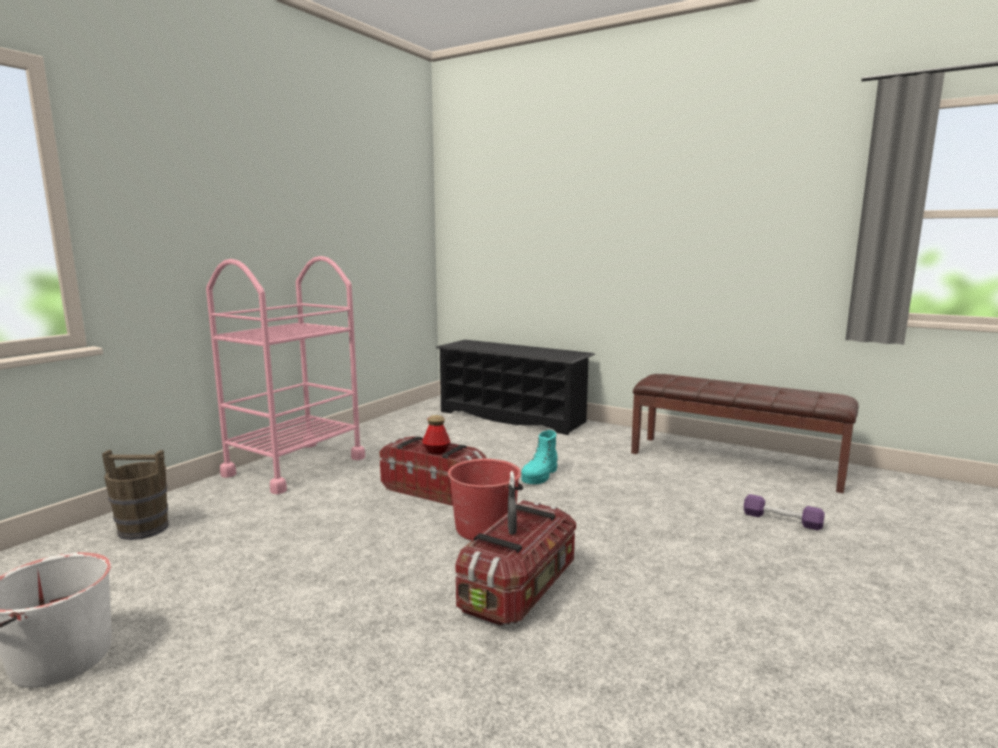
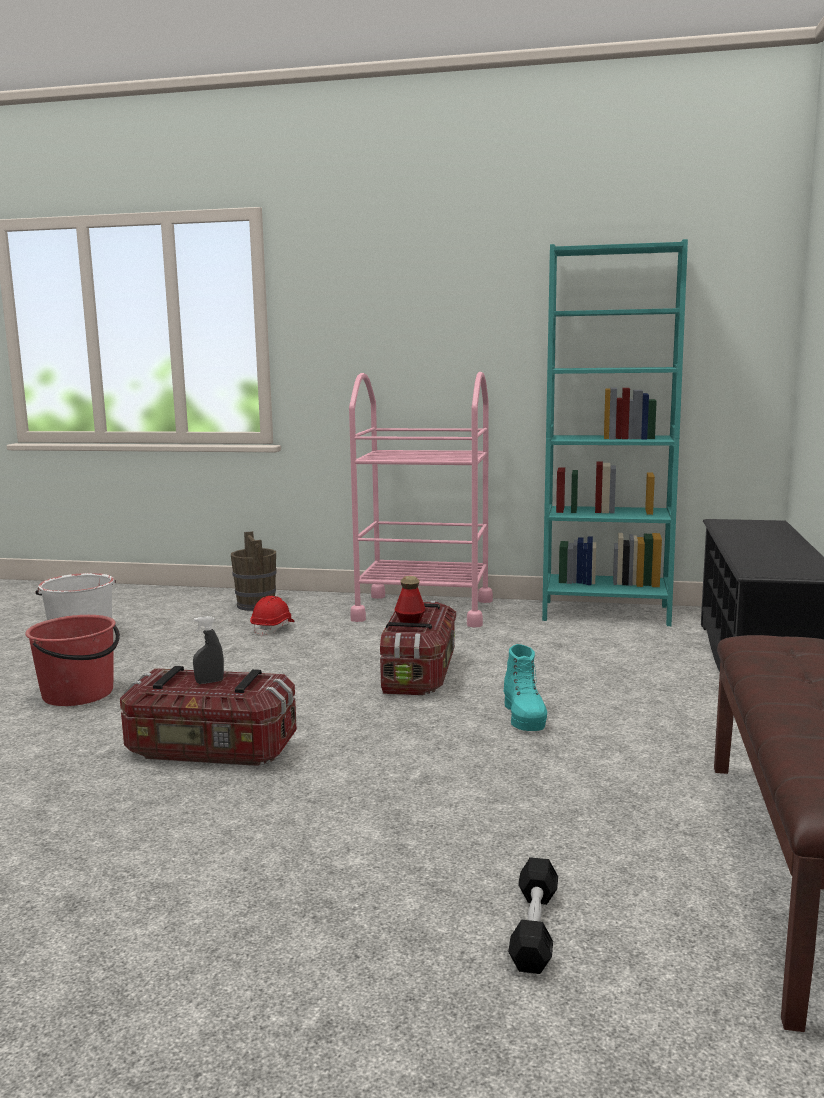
camera: 70 degrees right, 0 degrees up
red bucket [448,459,523,541] -> red bucket moved to [25,615,120,706]
turquoise boot [521,430,558,484] -> turquoise boot turned 105 degrees counterclockwise [504,644,547,731]
purple dumbbell [744,494,825,530] -> black dumbbell [508,857,558,974]
none -> red hard hat [250,596,295,636]
none -> turquoise bookcase [542,239,688,626]

